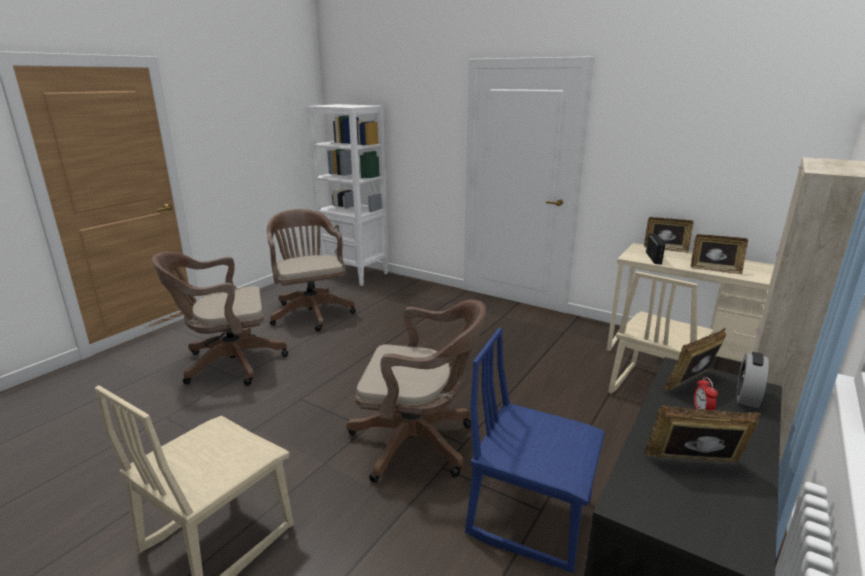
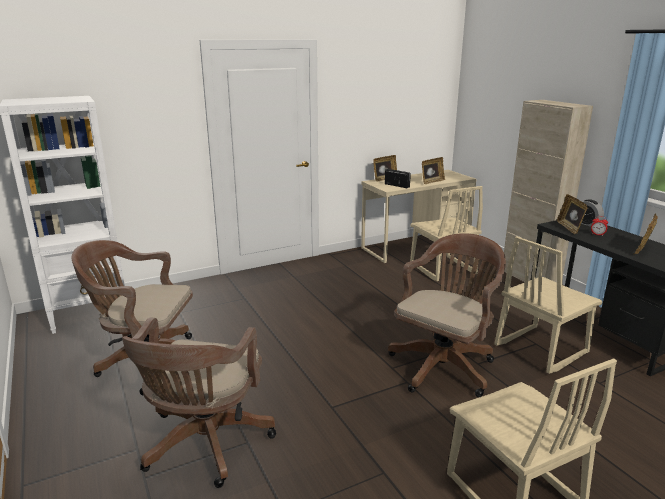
camera: 60 degrees left, 0 degrees up
blue chair [465,328,605,573] -> beige chair [494,236,602,374]

